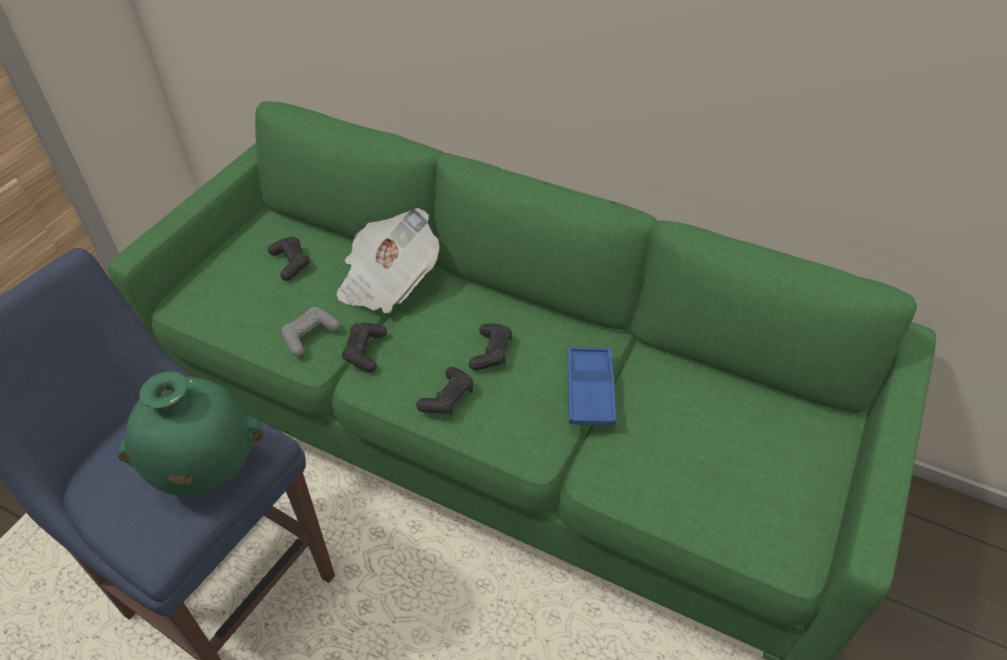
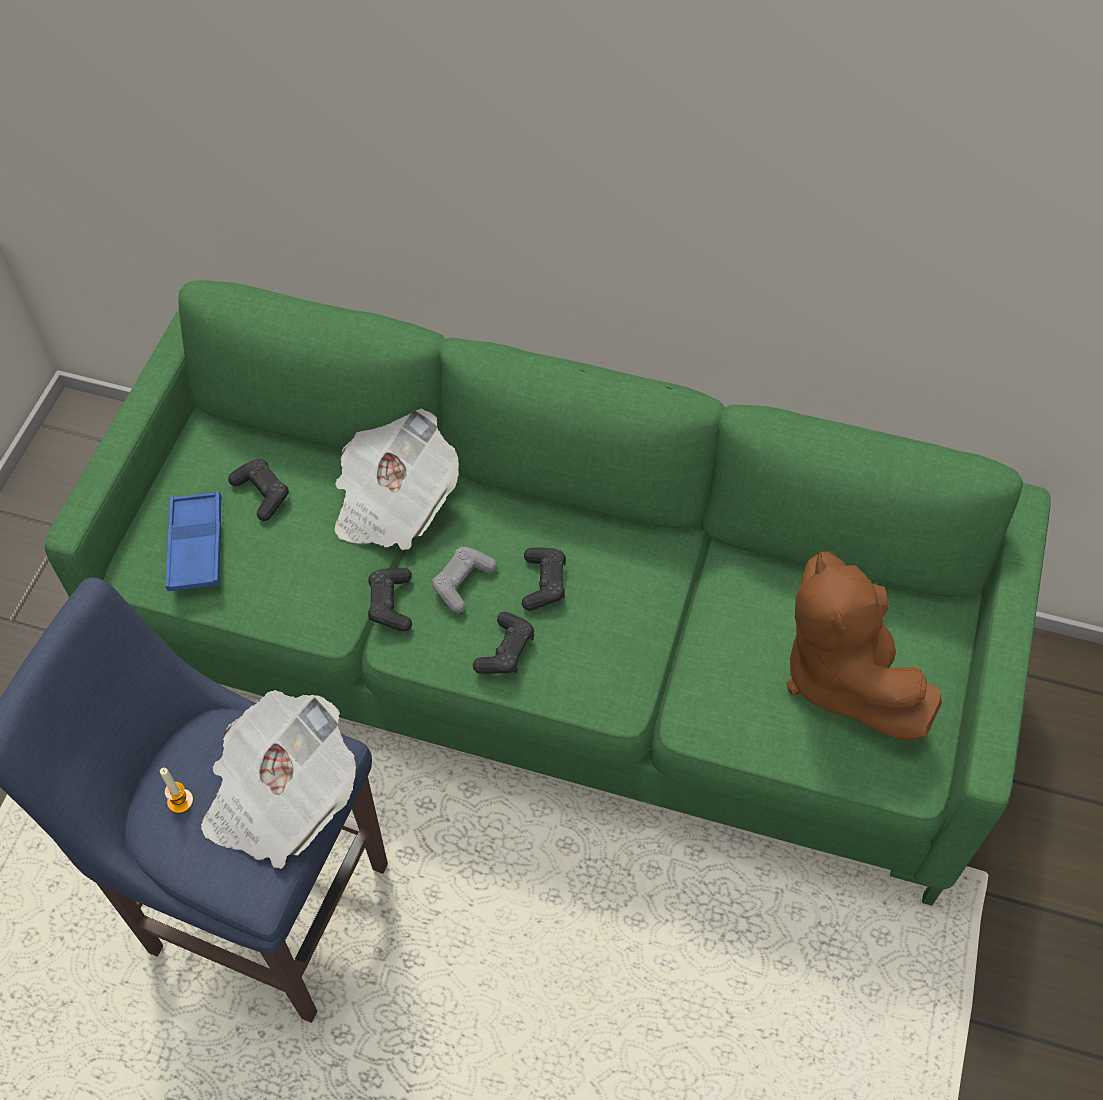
camera: 10 degrees left, 10 degrees up
green vase [118,371,263,496] -> newspaper [201,690,356,869]
grey game controller [281,307,340,356] -> grey game controller moved to [432,547,497,613]
blue tray [568,347,617,425] -> blue tray moved to [165,491,222,591]
none -> candle [160,768,194,814]
none -> brown plush toy [787,551,942,741]

